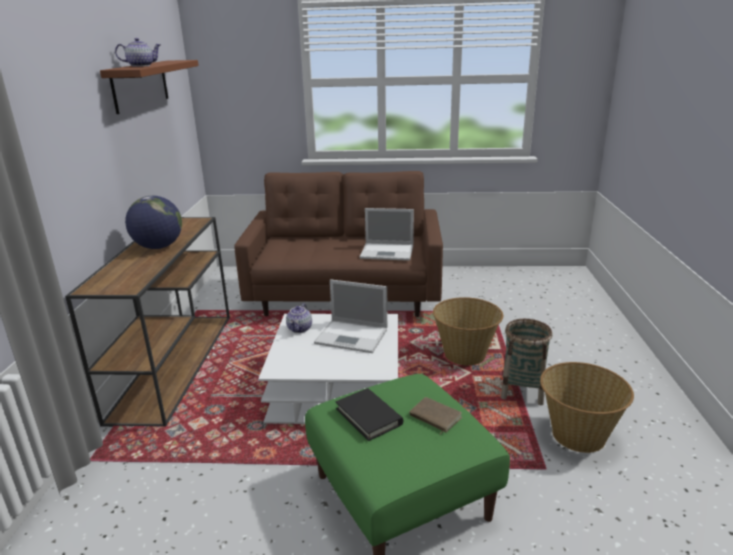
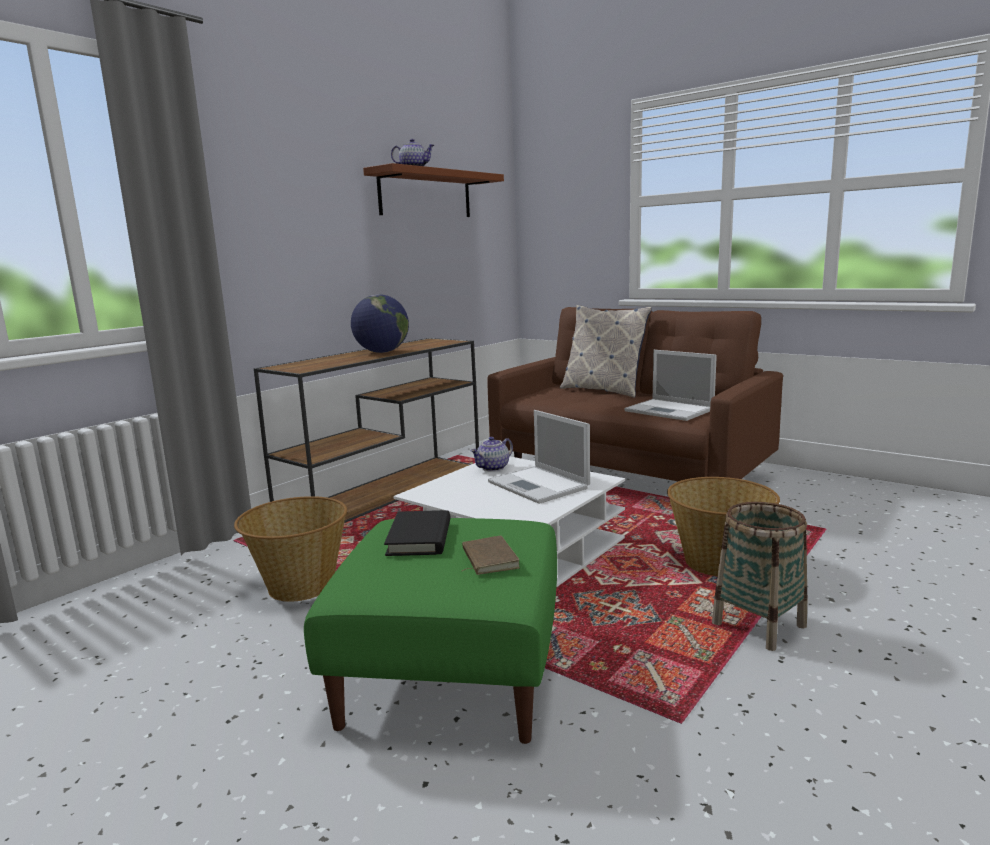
camera: 35 degrees right, 10 degrees down
basket [540,362,634,453] -> basket moved to [234,496,347,602]
none -> pillow [560,305,652,398]

